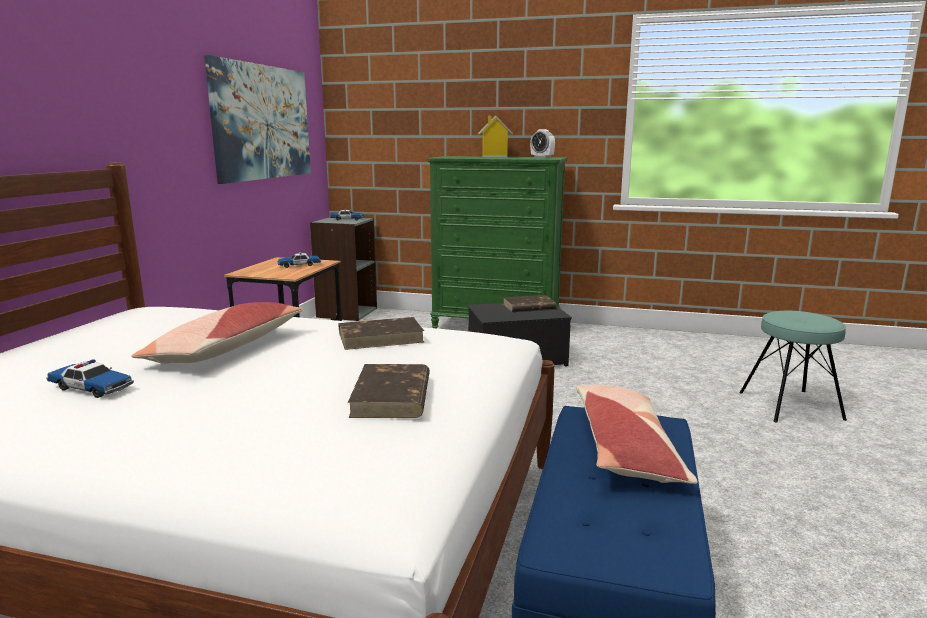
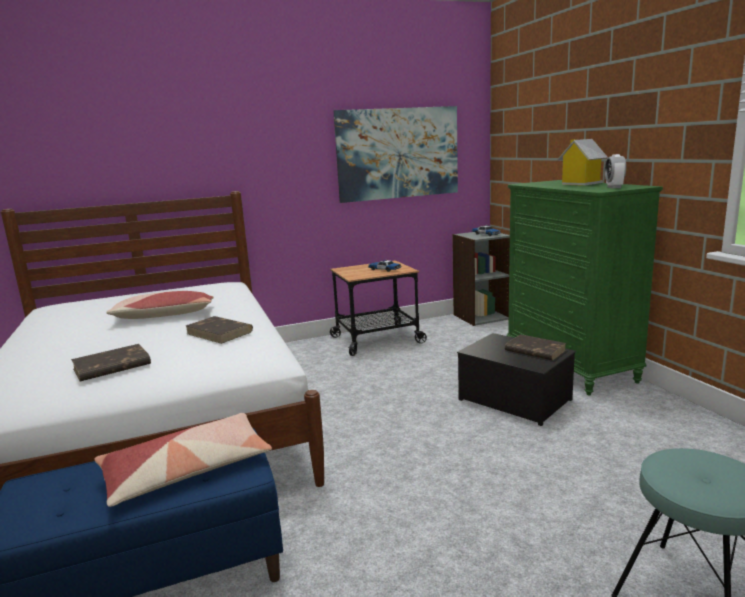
camera: 55 degrees right, 0 degrees up
toy car [46,359,134,398] -> none

